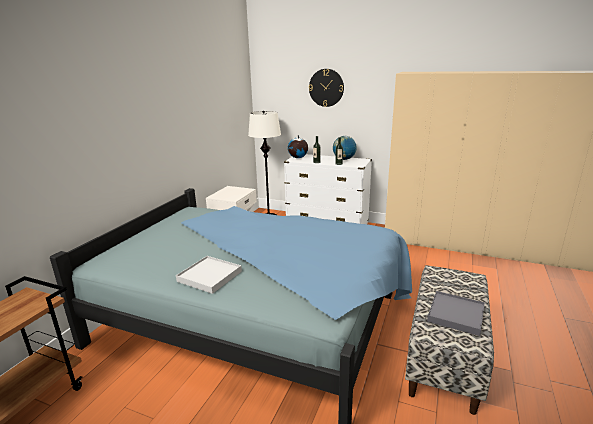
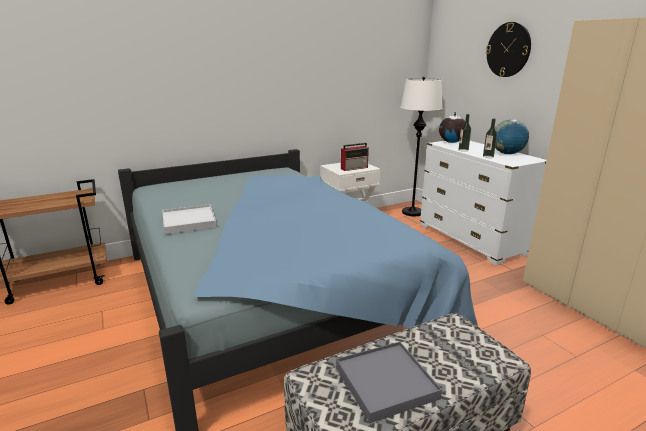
camera: 40 degrees right, 0 degrees up
none -> radio [341,143,369,171]

